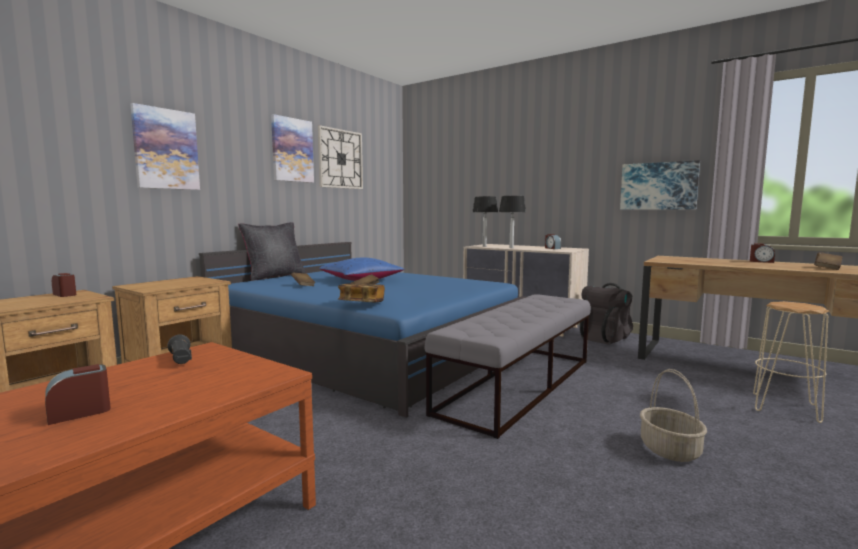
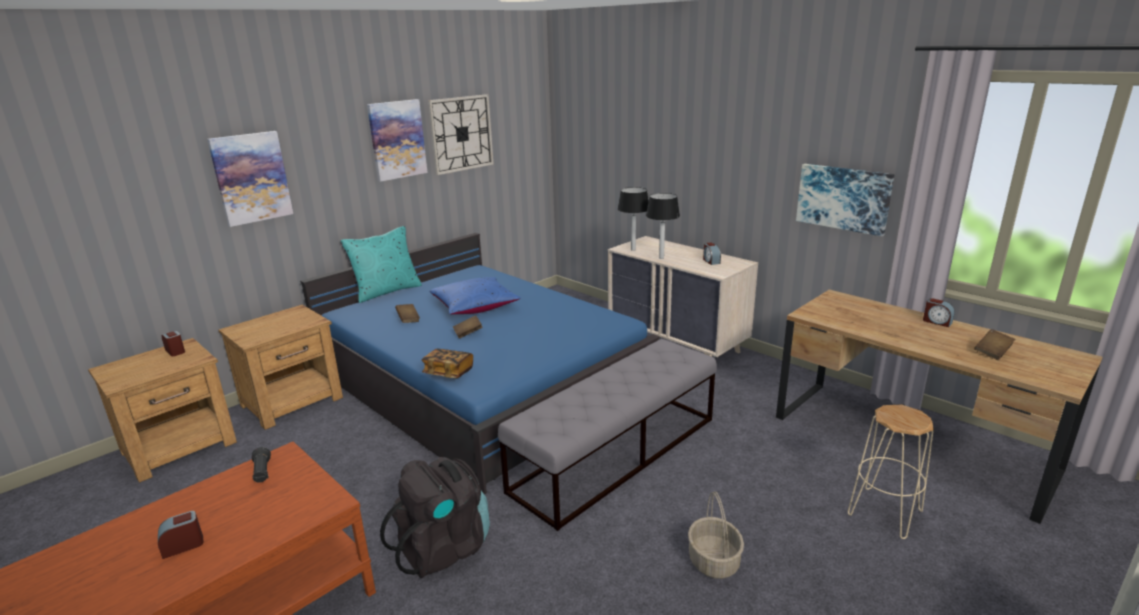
camera: 10 degrees right, 15 degrees up
black pillow [238,222,306,280] -> turquoise pillow [341,226,422,303]
black backpack [580,283,633,345] -> black backpack moved to [380,457,490,578]

